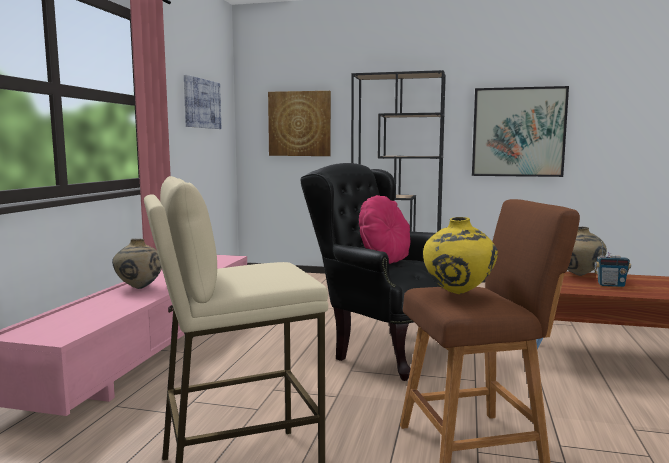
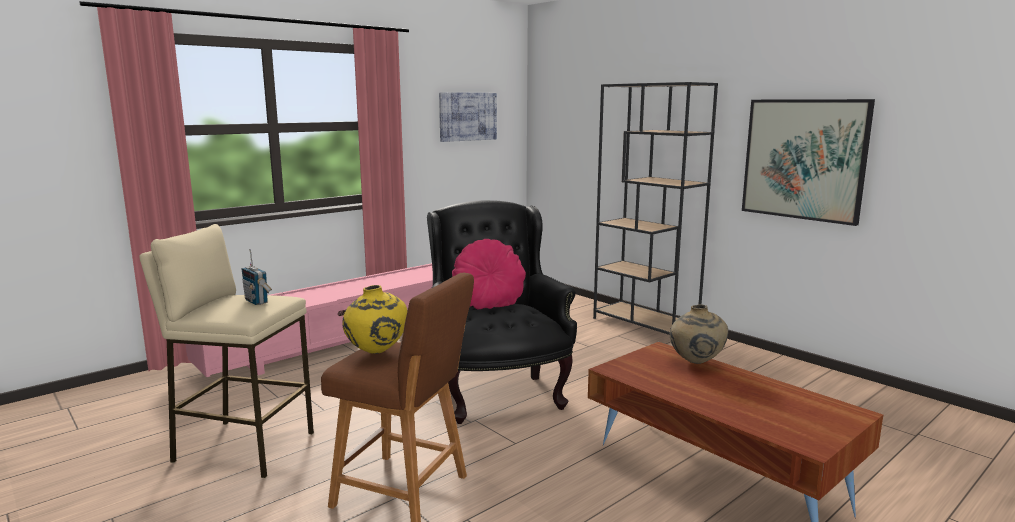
camera: 35 degrees right, 5 degrees up
beige vase [112,239,162,289] -> none
picture [268,91,331,156] -> none
radio [594,241,631,287] -> radio moved to [242,249,272,305]

